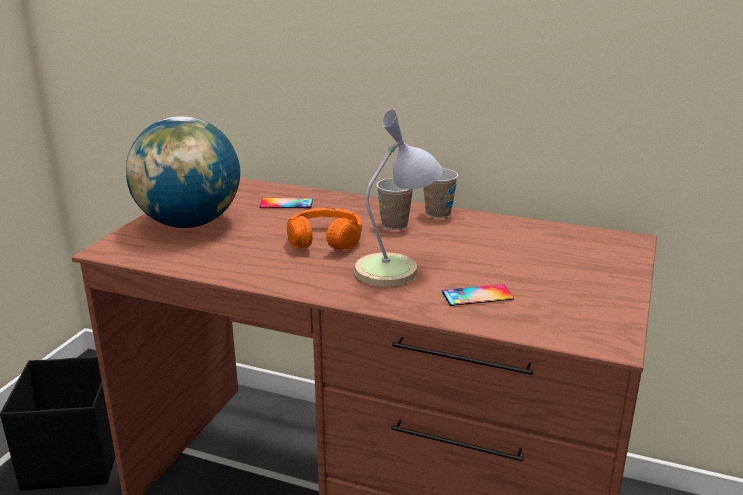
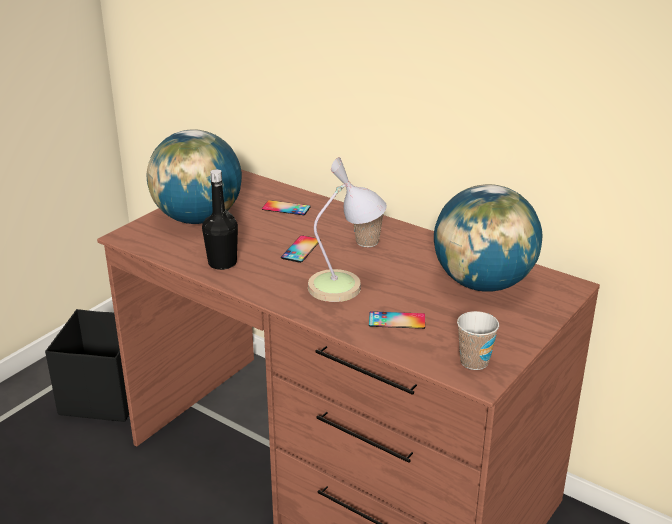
camera: 15 degrees right, 5 degrees up
orange headphones [287,208,362,250] -> phone [281,235,321,263]
cup [423,169,458,218] -> cup moved to [457,311,499,370]
none -> black bottle [202,169,238,270]
none -> globe [434,184,542,292]

